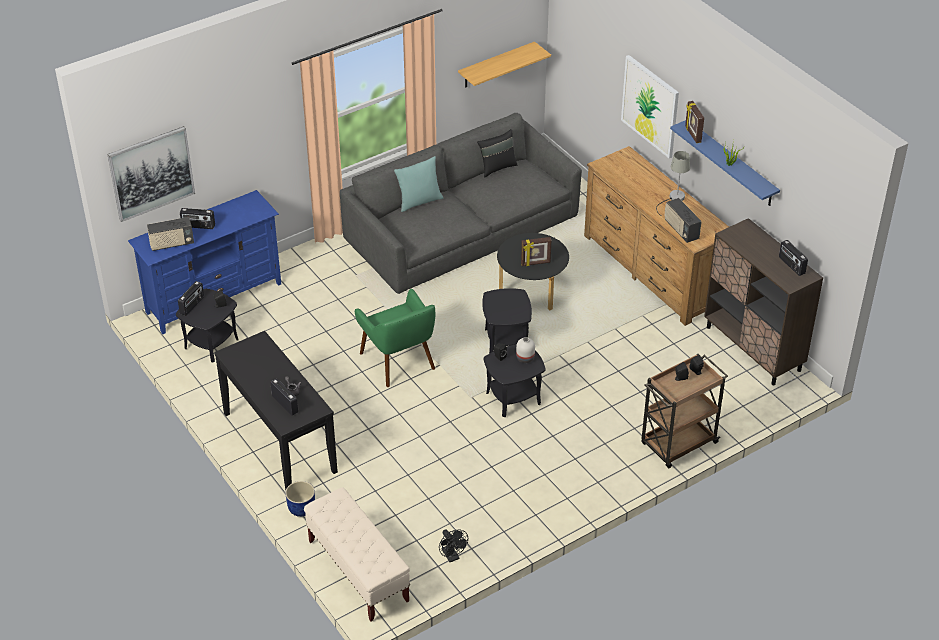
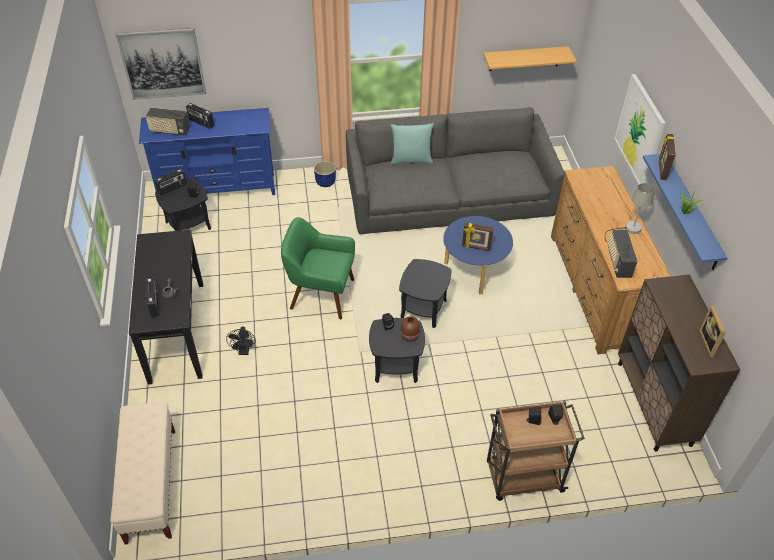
camera: 25 degrees right, 5 degrees up
blue planter [285,481,315,517] -> blue planter moved to [314,161,336,187]
green armchair [355,289,435,387] -> green armchair turned 105 degrees clockwise [281,217,355,319]
black fan [439,530,468,562] -> black fan moved to [226,326,256,355]
black pillow [477,129,517,178] -> none
black coffee table [497,233,569,310] -> blue coffee table [443,216,513,294]
white vase [516,337,535,363] -> brown vase [401,317,420,342]
radio [779,240,808,276] -> picture frame [699,306,726,357]

